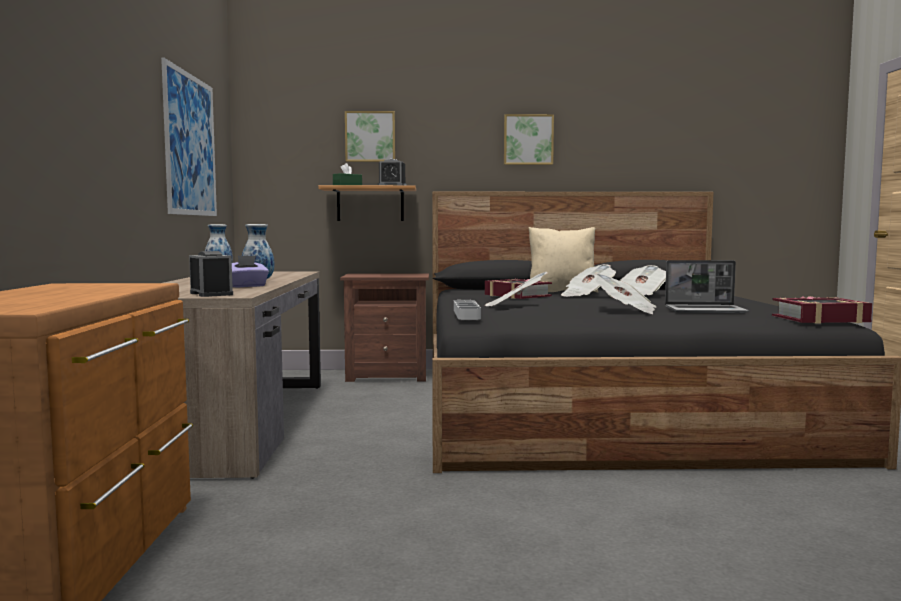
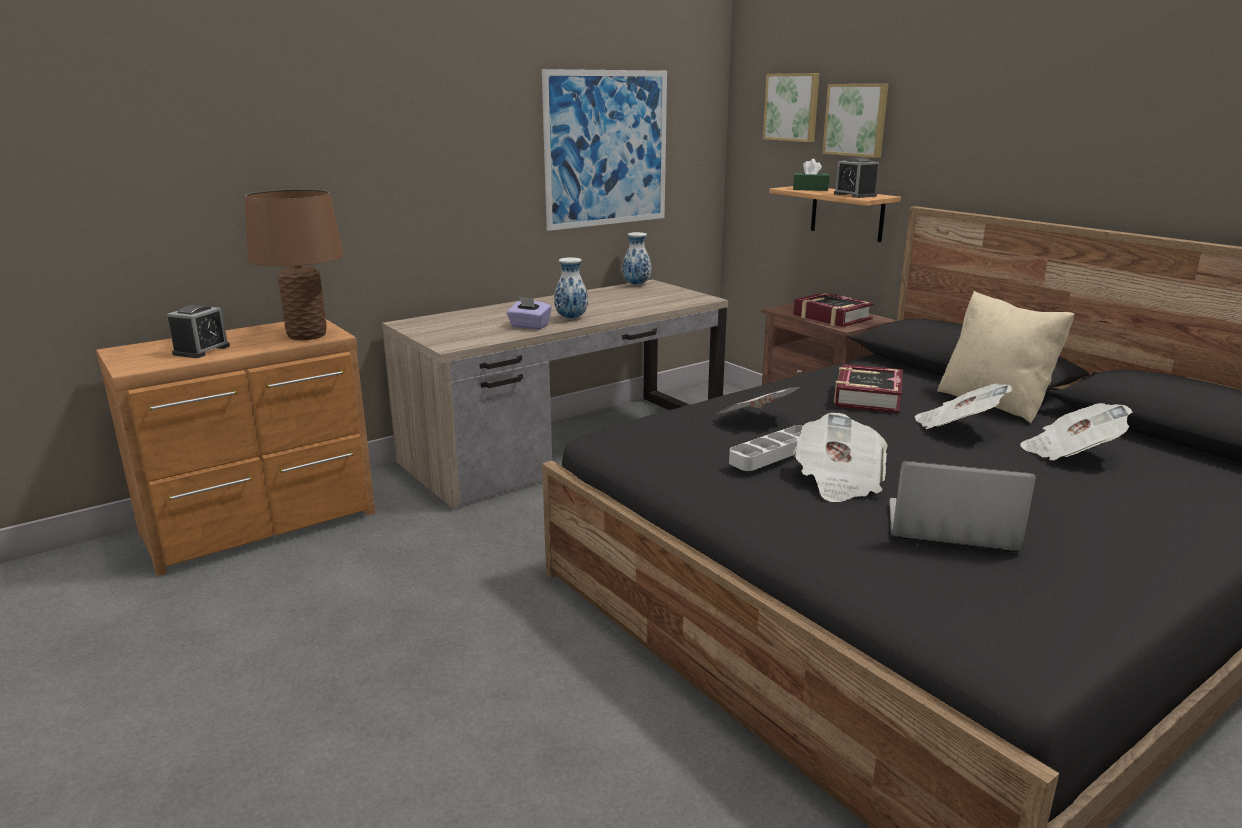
camera: 55 degrees right, 15 degrees up
alarm clock [189,251,233,297] -> alarm clock moved to [167,305,230,358]
grey tray [454,300,481,320] -> grey tray moved to [729,425,803,471]
picture [504,114,554,165] -> picture moved to [763,73,820,142]
laptop [665,260,749,313] -> laptop turned 135 degrees clockwise [889,461,1036,553]
book [772,296,873,324] -> book moved to [793,292,874,327]
none -> brown table lamp [245,189,344,340]

